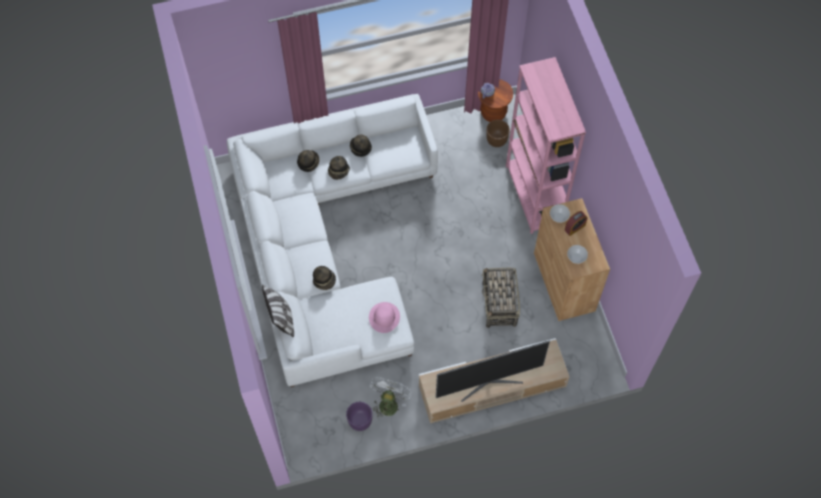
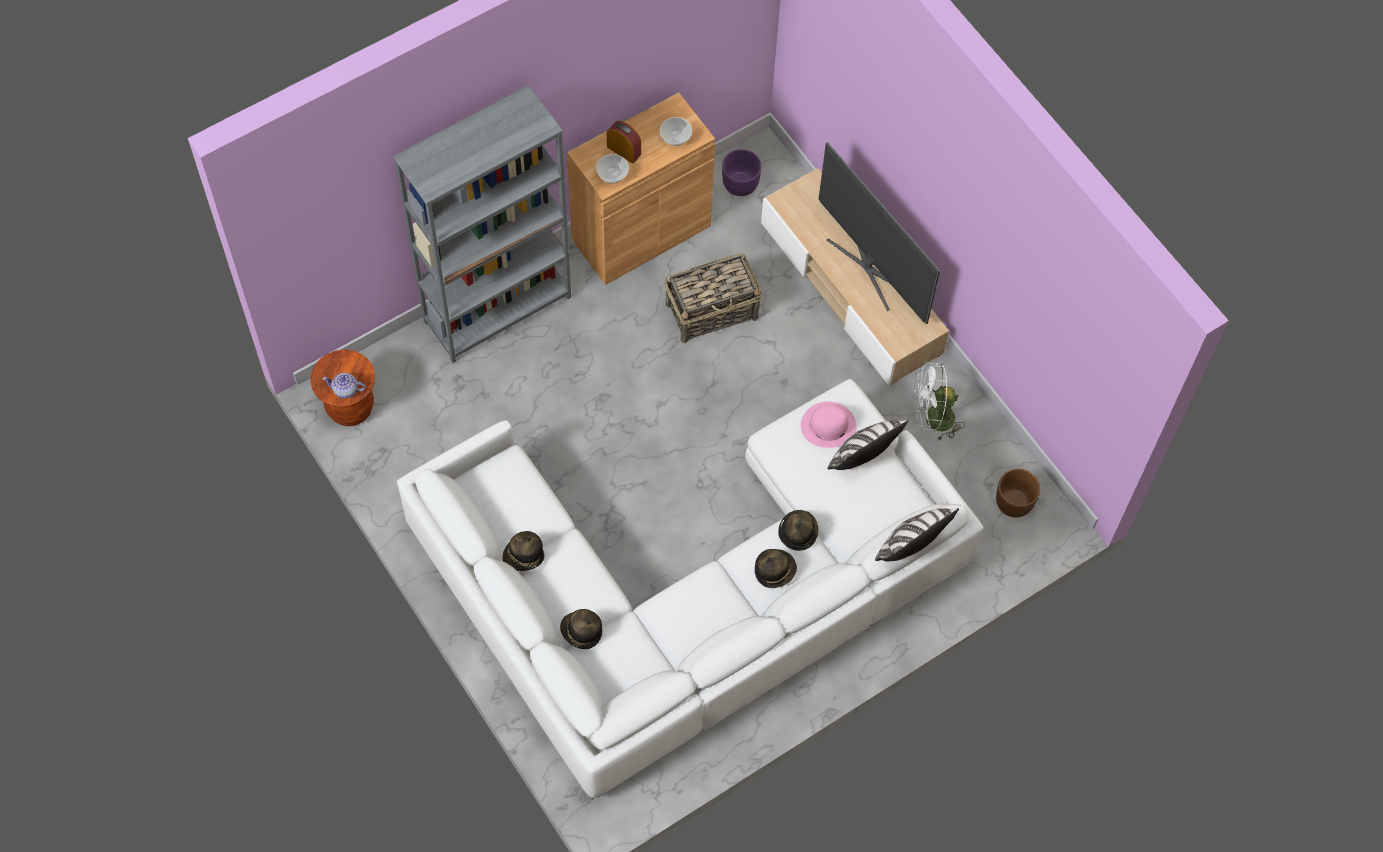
camera: 110 degrees left, 0 degrees up
hat [328,156,350,180] -> hat moved to [755,549,797,588]
purple planter [346,402,372,431] -> purple planter moved to [722,149,761,196]
brown planter [486,120,510,147] -> brown planter moved to [996,469,1040,518]
pink bookcase [506,57,586,234] -> grey bookcase [393,85,571,363]
none -> pillow [827,420,908,470]

